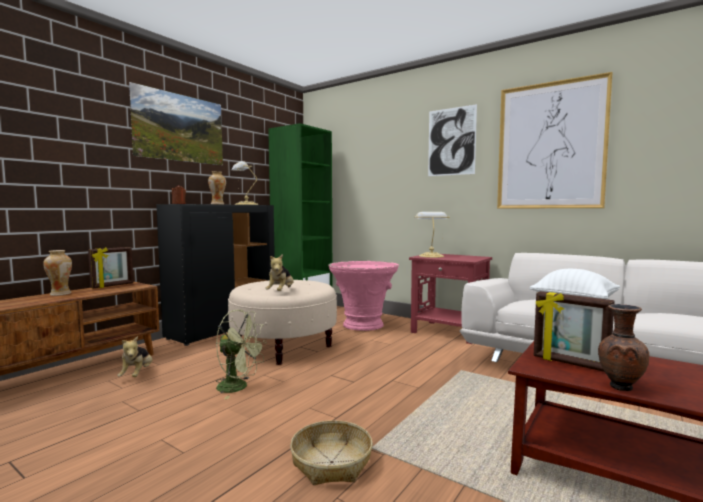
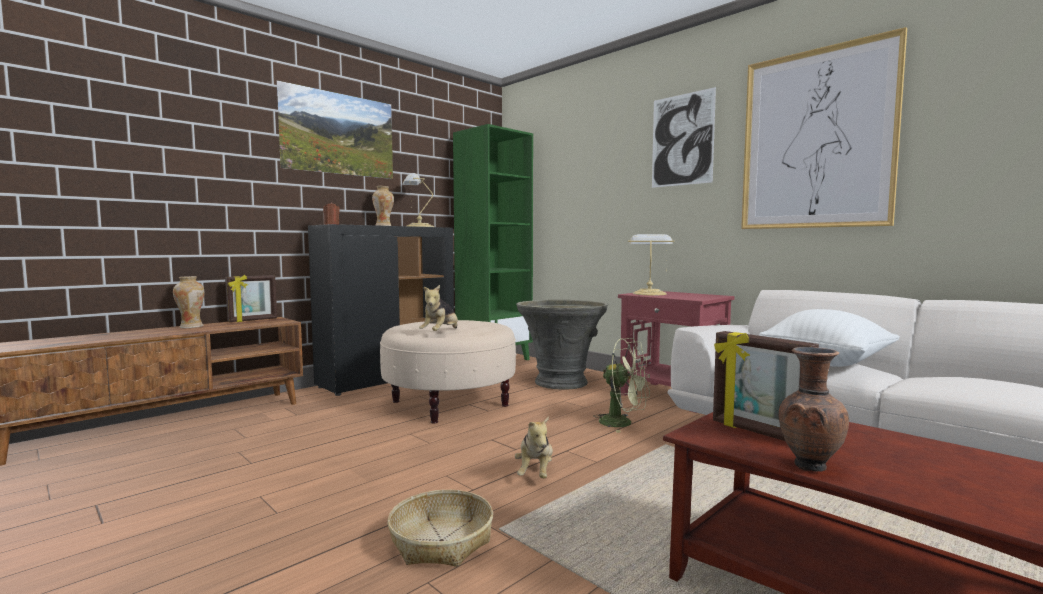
camera: 10 degrees right, 0 degrees up
plush toy [117,336,152,377] -> plush toy moved to [515,416,553,478]
green fan [216,310,267,399] -> green fan moved to [594,338,650,433]
pink planter [328,261,399,331] -> grey planter [516,300,608,390]

